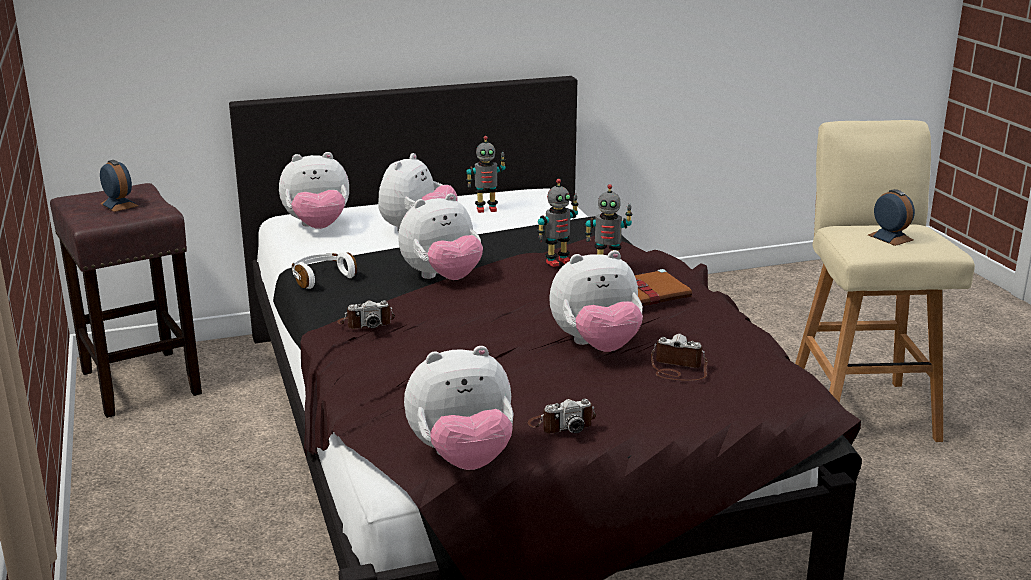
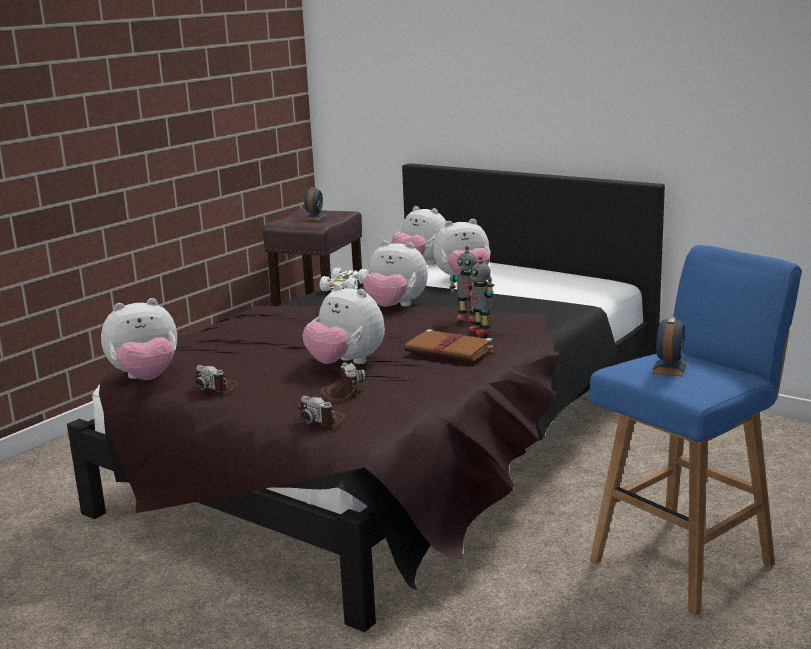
camera: 55 degrees right, 5 degrees down
white headphones [292,252,357,289] -> white toy car [319,267,368,292]
camera [337,300,395,329] -> camera moved to [298,396,346,426]
plush toy [404,346,514,470] -> plush toy turned 60 degrees counterclockwise [101,298,177,380]
toy robot [466,136,506,213] -> none
beige stool [795,120,975,442] -> blue stool [590,245,802,616]

